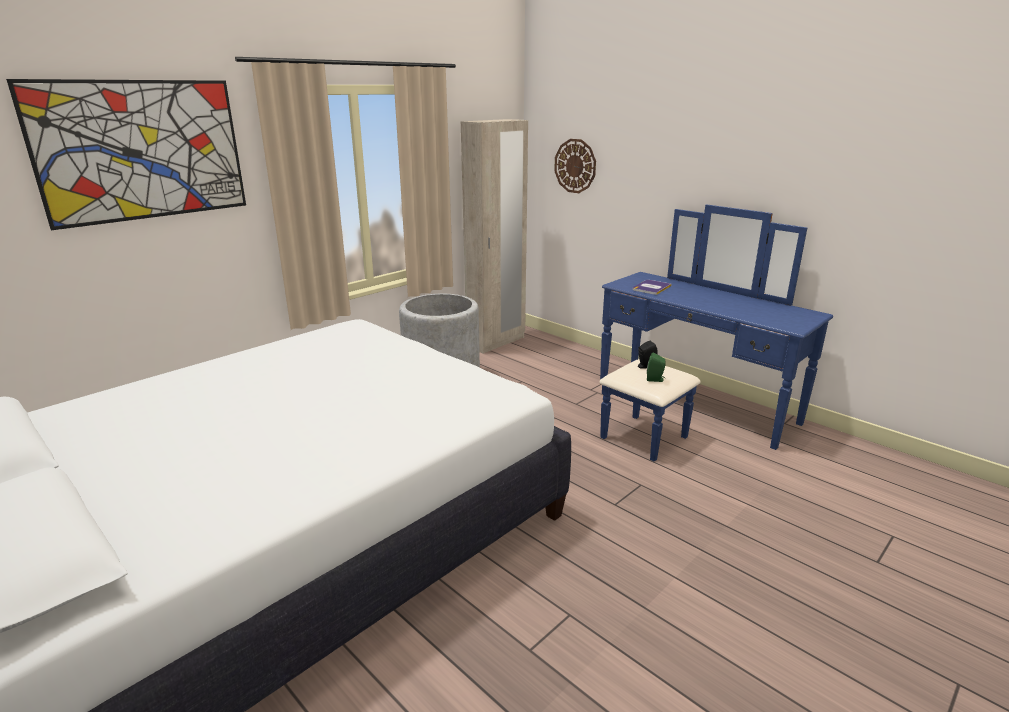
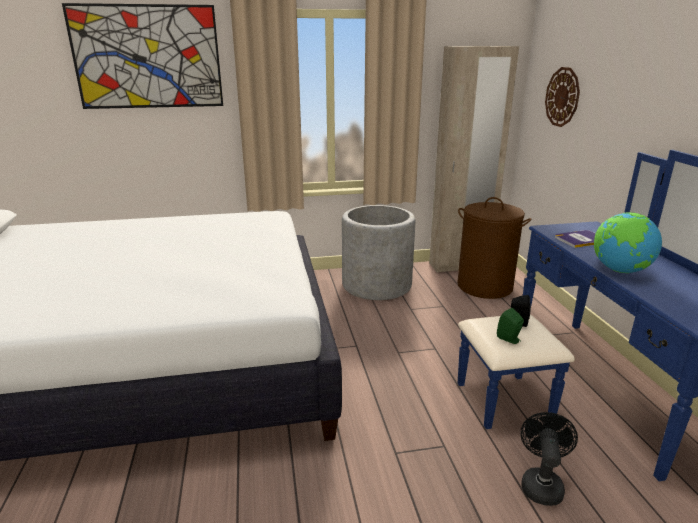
camera: 35 degrees right, 0 degrees up
none -> brown laundry basket [457,197,531,299]
none -> black fan [520,412,578,506]
none -> globe [594,212,662,273]

